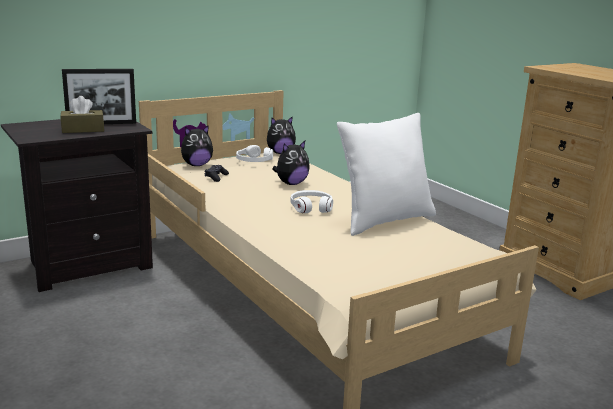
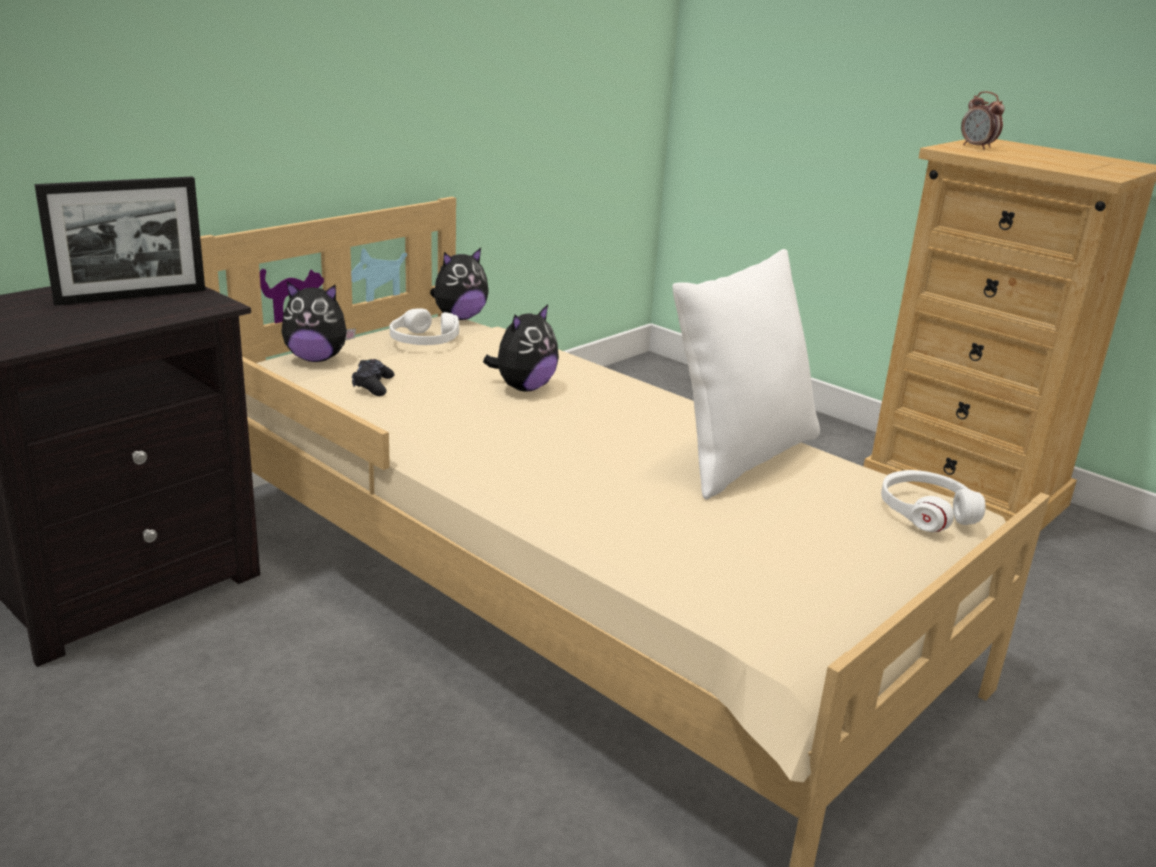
camera: 15 degrees left, 5 degrees up
brown tissue box [61,96,104,133] -> none
plush toy [181,125,213,166] -> plush toy turned 45 degrees clockwise [282,281,356,362]
white headphones [290,190,333,213] -> white headphones moved to [881,470,986,532]
none -> alarm clock [961,91,1005,150]

